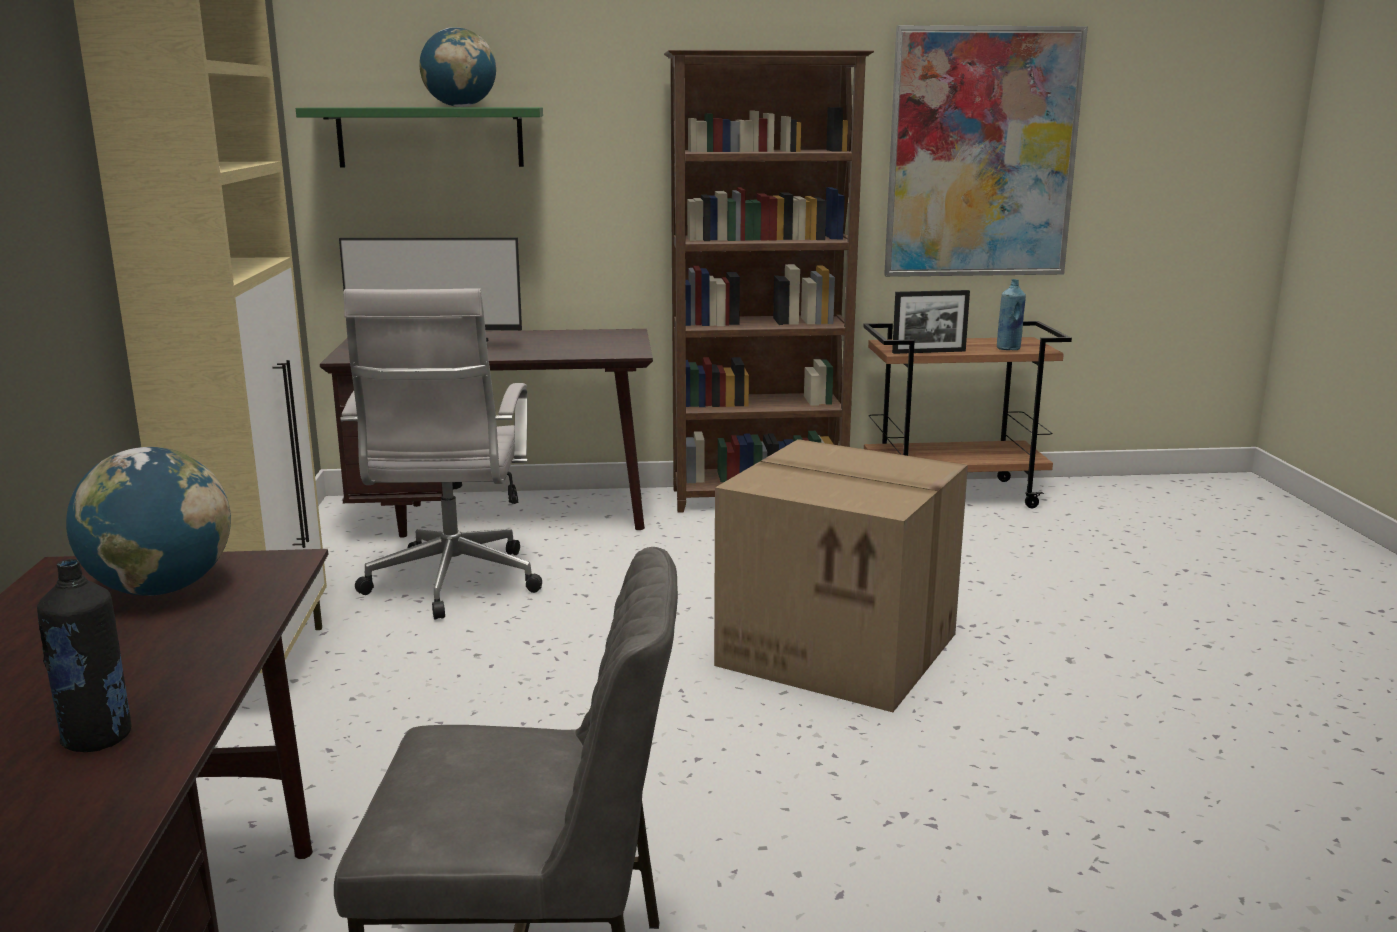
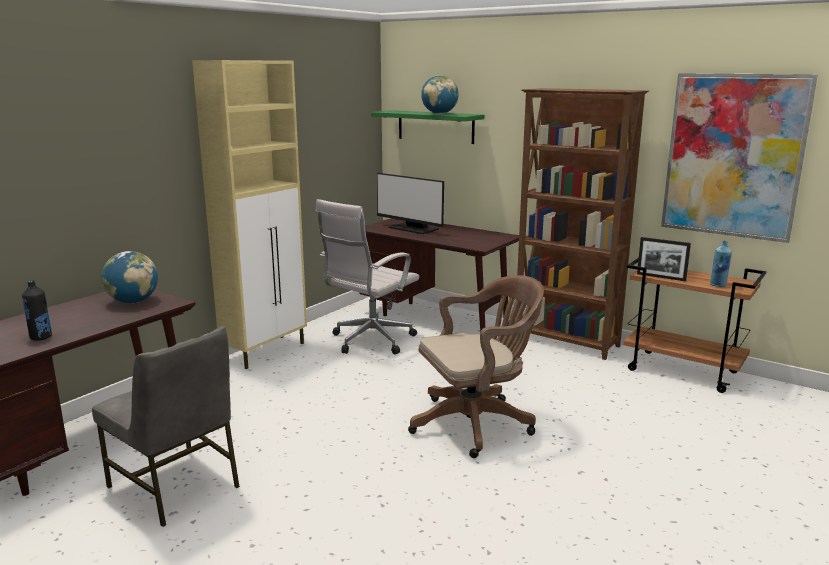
camera: 40 degrees right, 0 degrees up
cardboard box [714,439,968,712] -> brown office chair [408,275,544,458]

